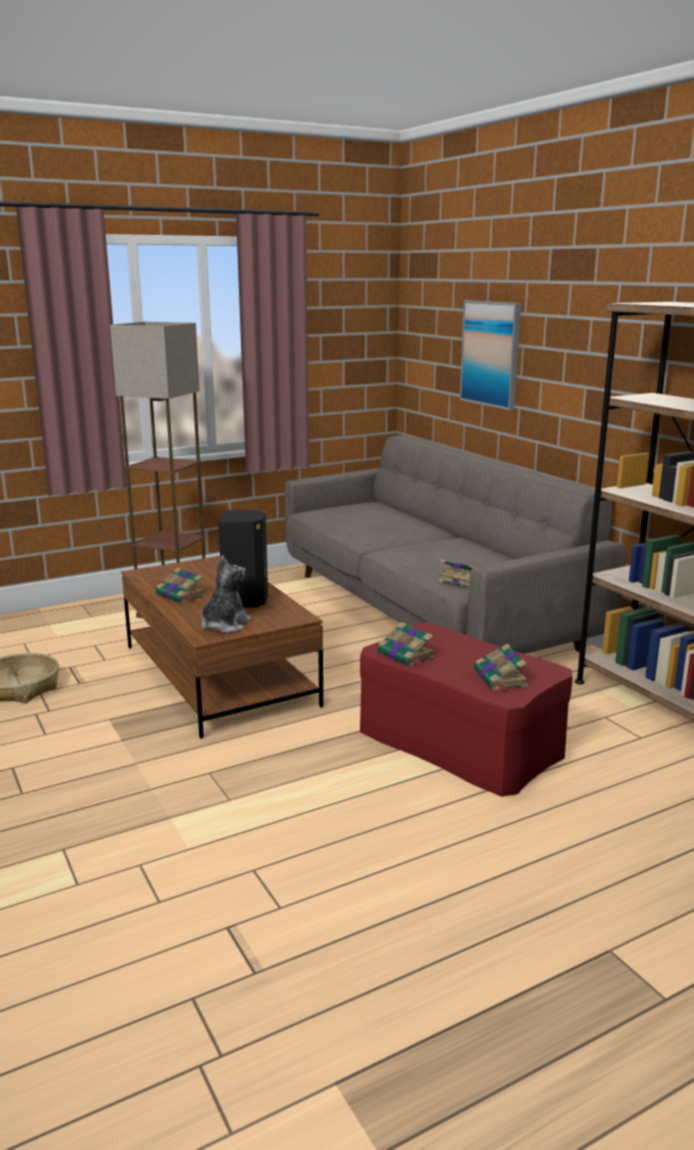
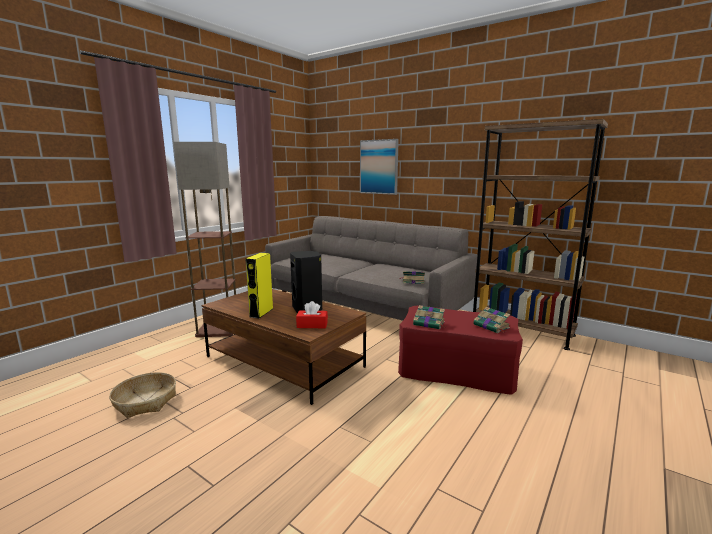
camera: 25 degrees left, 5 degrees down
book [156,568,206,604] -> yellow speaker [246,253,273,318]
plush toy [202,555,251,633] -> red tissue box [296,301,328,328]

